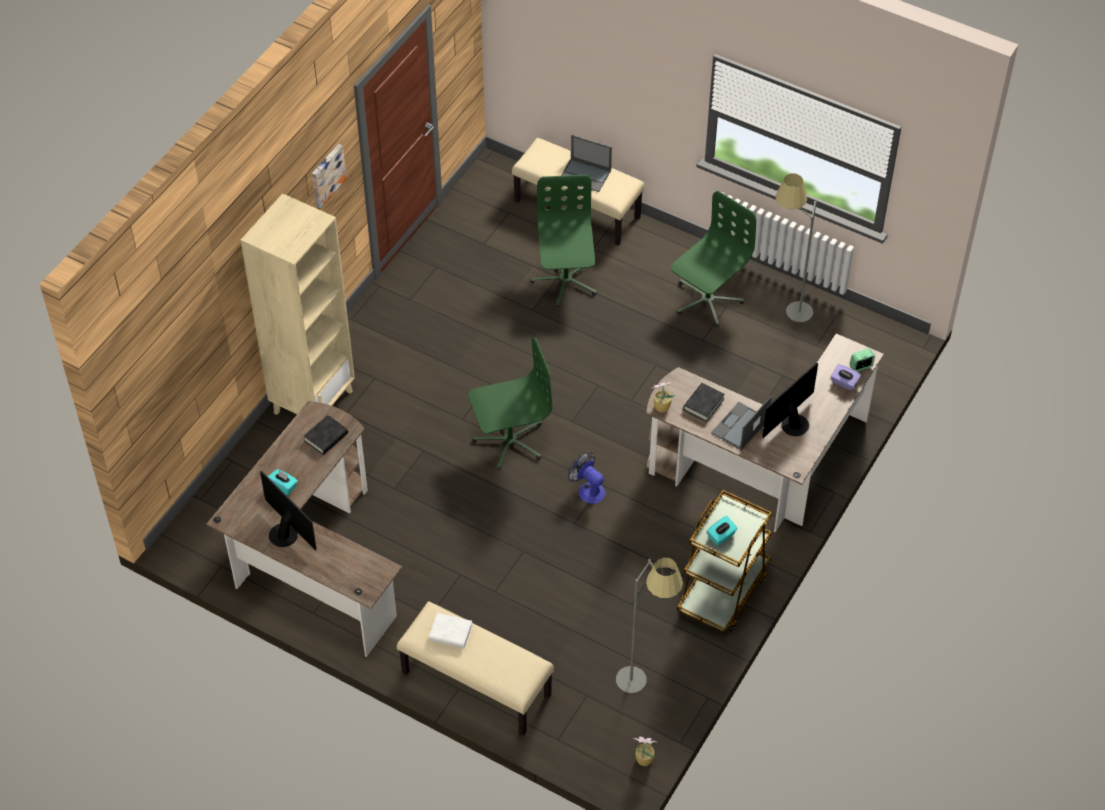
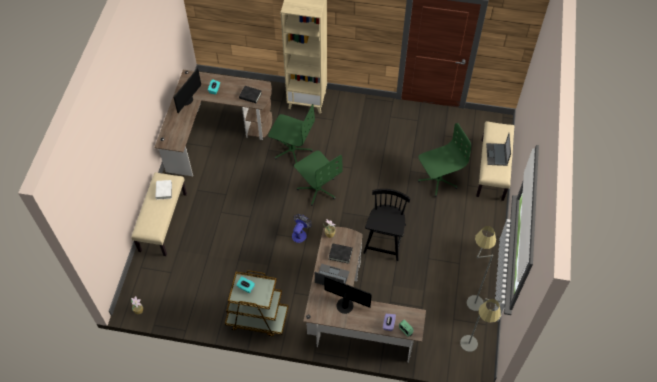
camera: 70 degrees right, 5 degrees up
picture [312,144,347,208] -> none
grey floor lamp [616,558,683,693] -> grey floor lamp moved to [460,298,503,352]
green office chair [671,191,756,327] -> green office chair moved to [268,104,315,163]
none -> black chair [363,189,410,261]

